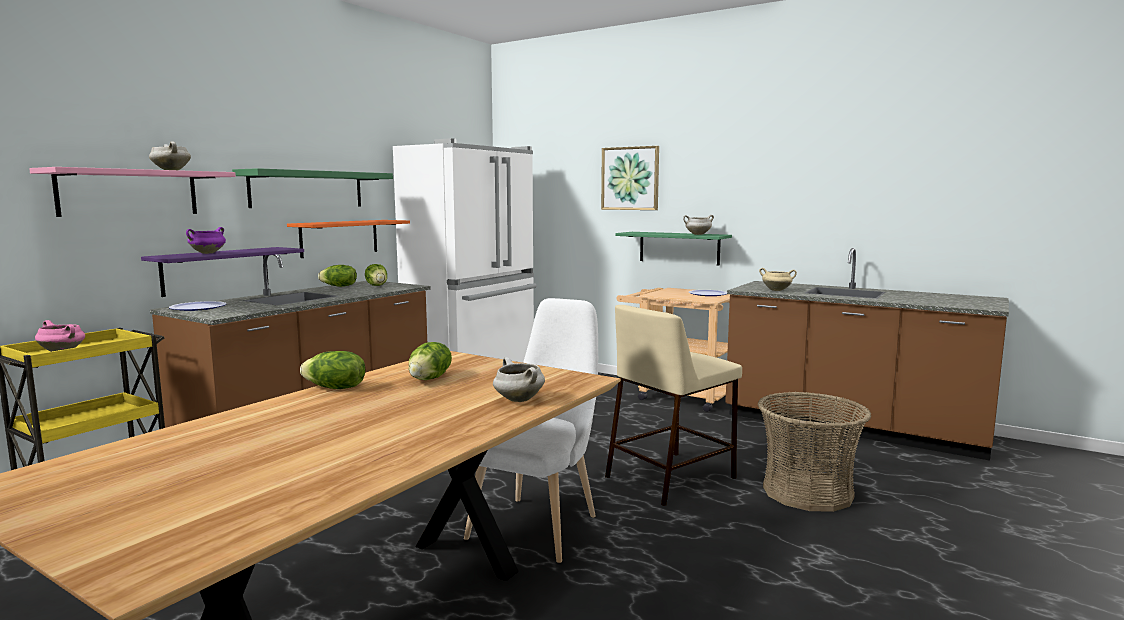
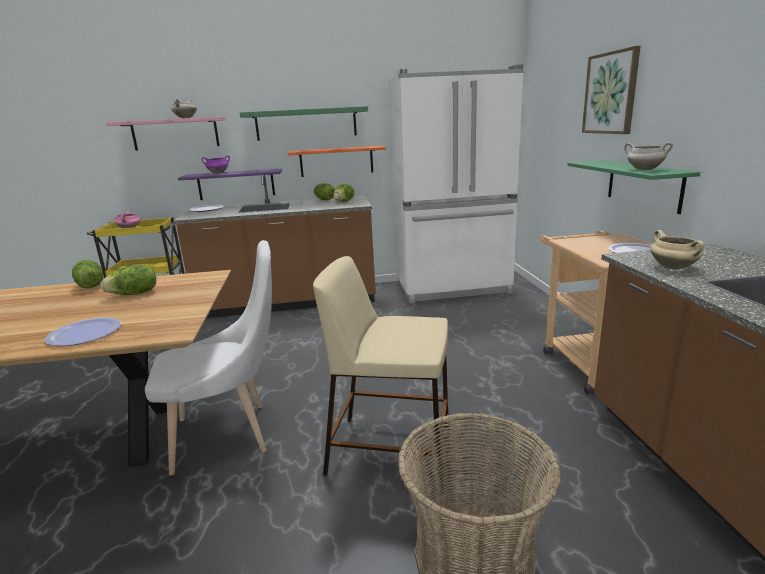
camera: 50 degrees right, 10 degrees up
white cooking pot [493,357,545,402] -> plate [45,317,122,346]

